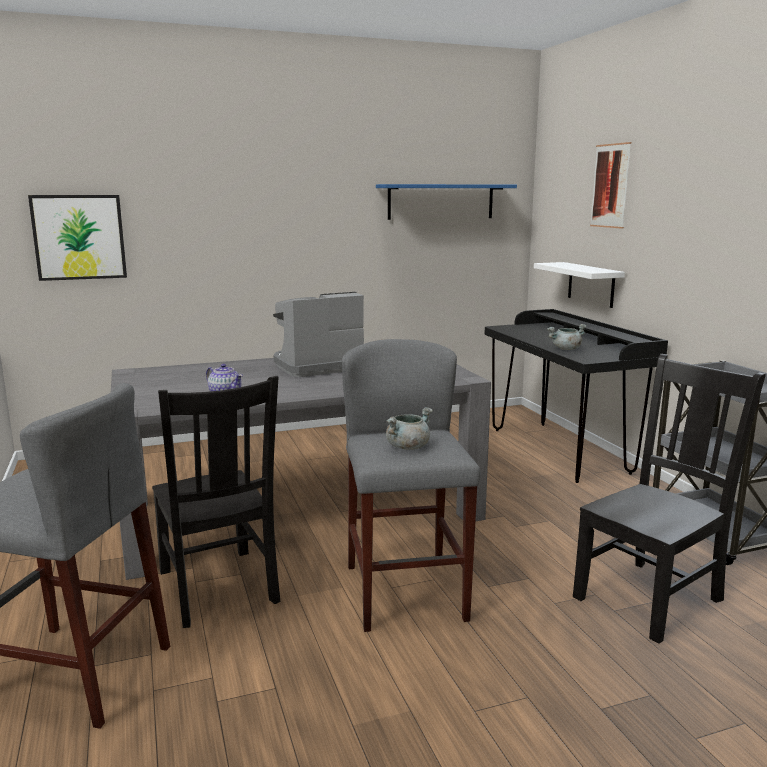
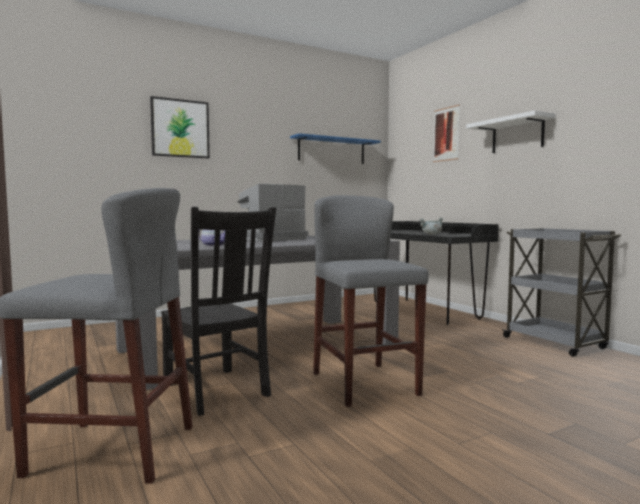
camera: 10 degrees left, 10 degrees down
picture [28,195,127,281] -> picture moved to [150,96,210,159]
grey cooking pot [386,407,433,450] -> none
white shelf [534,262,625,308] -> white shelf moved to [466,110,556,153]
black chair [573,354,766,644] -> none

